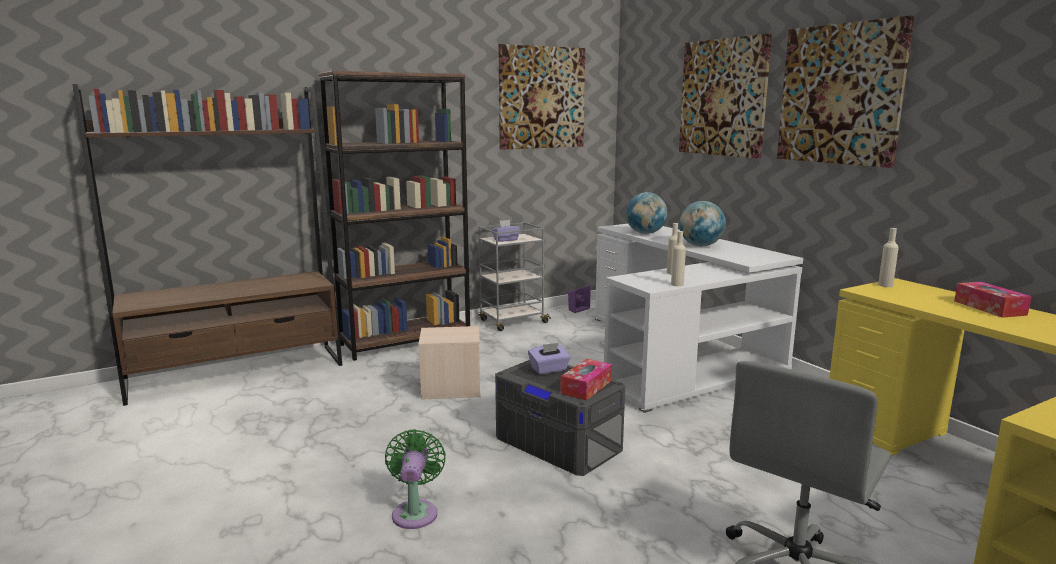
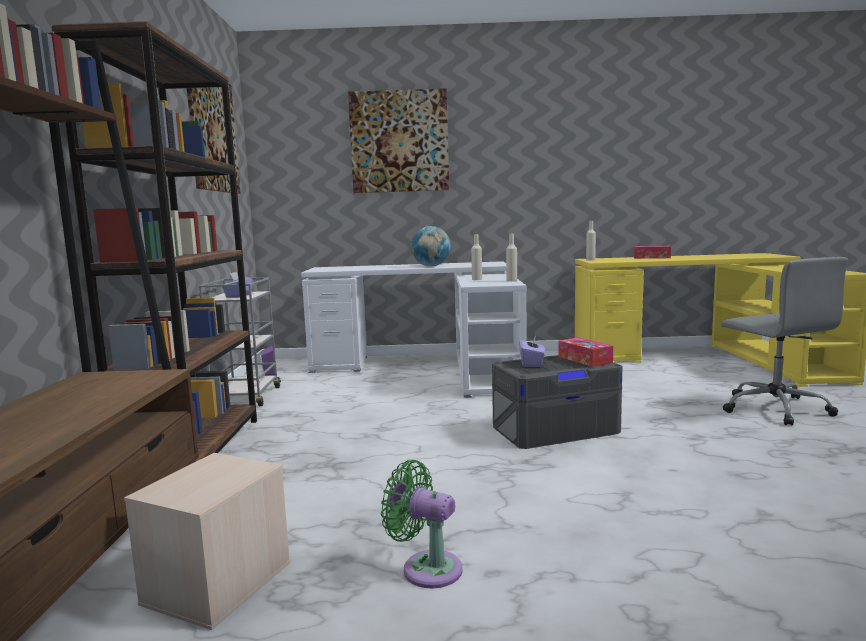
camera: 60 degrees left, 5 degrees down
green fan [385,429,446,529] -> green fan moved to [381,460,463,588]
beige storage box [419,326,481,400] -> beige storage box moved to [124,453,291,630]
globe [626,192,667,234] -> none
picture [777,15,914,168] -> none

